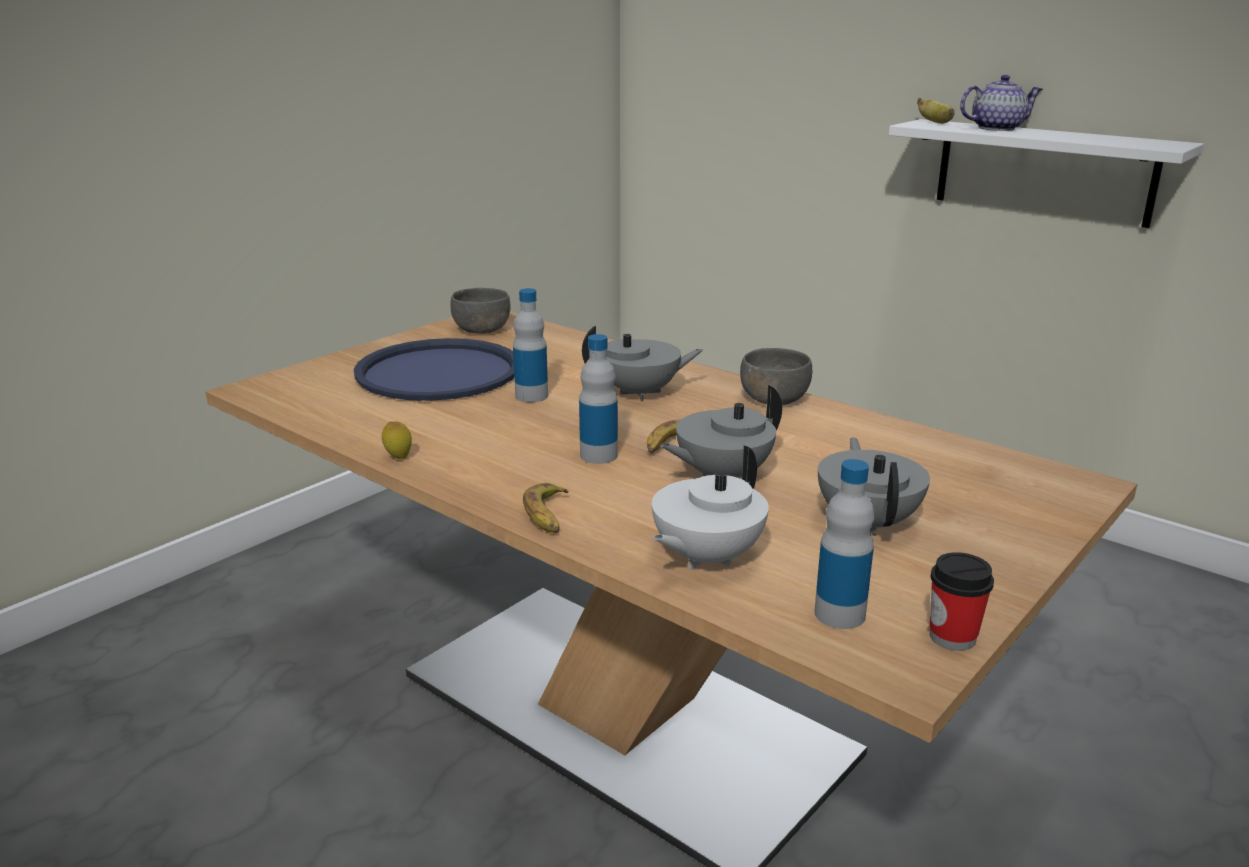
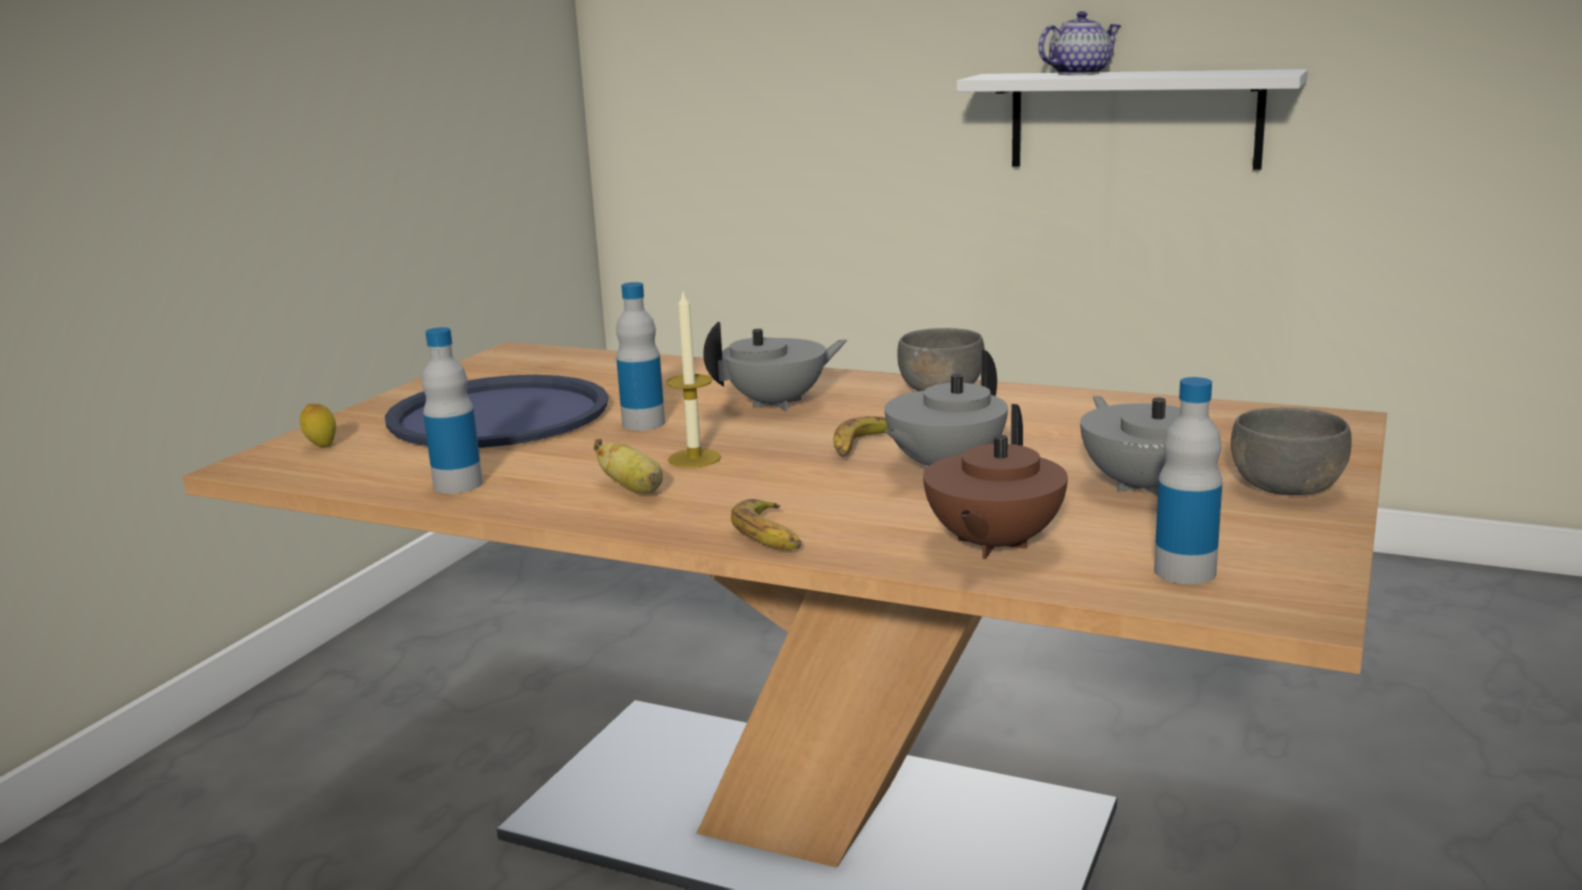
camera: 15 degrees left, 5 degrees down
lemon [382,421,412,459] -> lemon moved to [300,404,336,447]
grey bowl [451,288,511,334] -> grey bowl moved to [1231,408,1352,495]
bottle [579,334,618,464] -> bottle moved to [422,327,483,494]
white teapot [652,446,769,570] -> brown teapot [923,404,1068,559]
banana [917,98,955,124] -> banana moved to [594,439,663,494]
cup [930,552,994,651] -> none
none -> candle [666,292,721,468]

